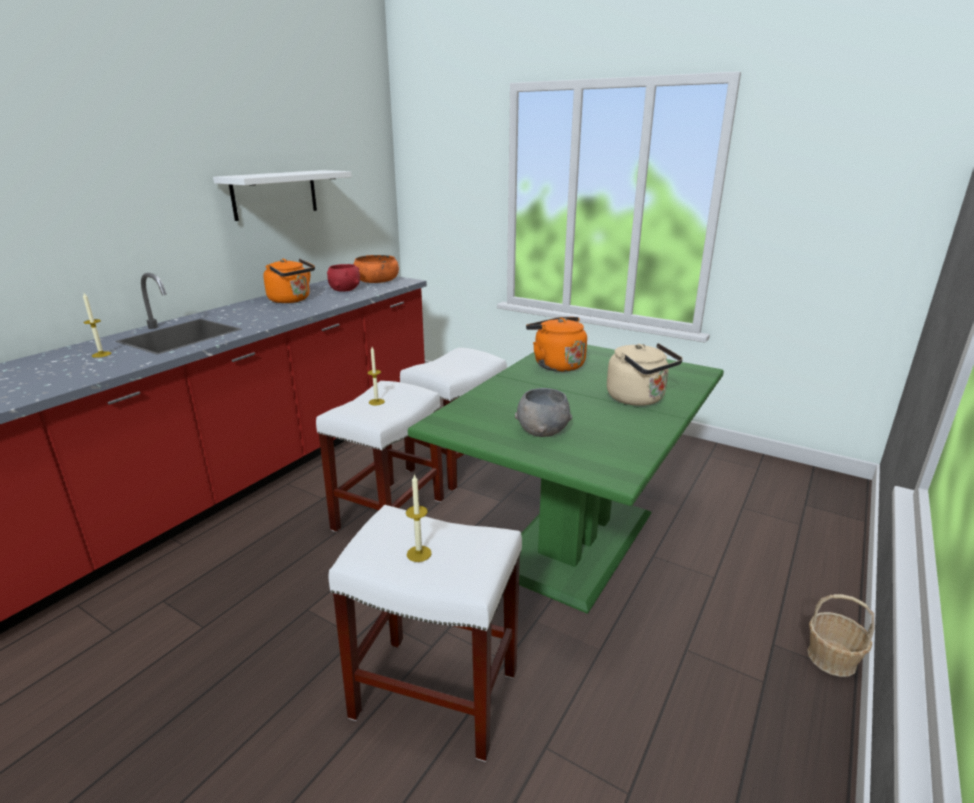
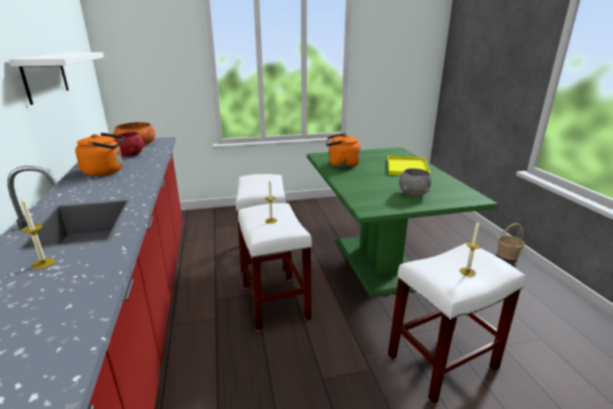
camera: 45 degrees left, 0 degrees up
beige kettle [607,343,683,406] -> yellow tray [388,156,431,175]

